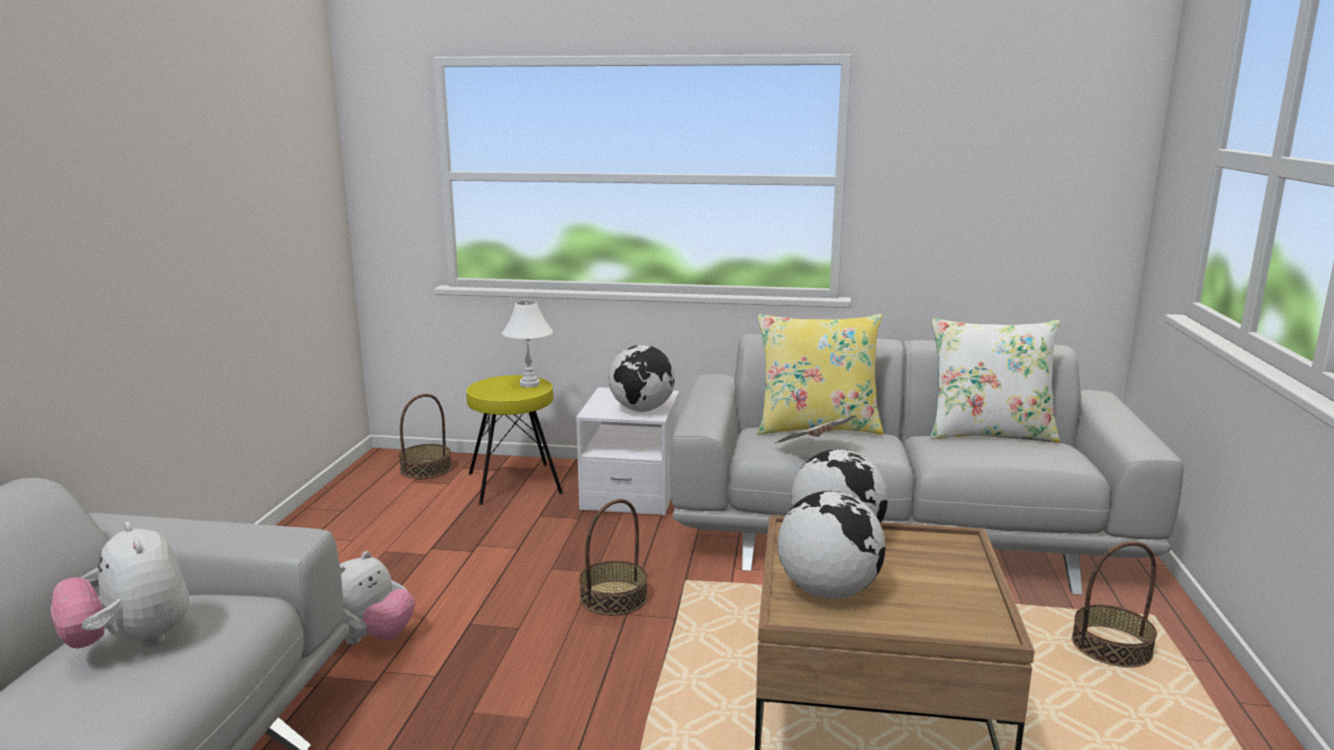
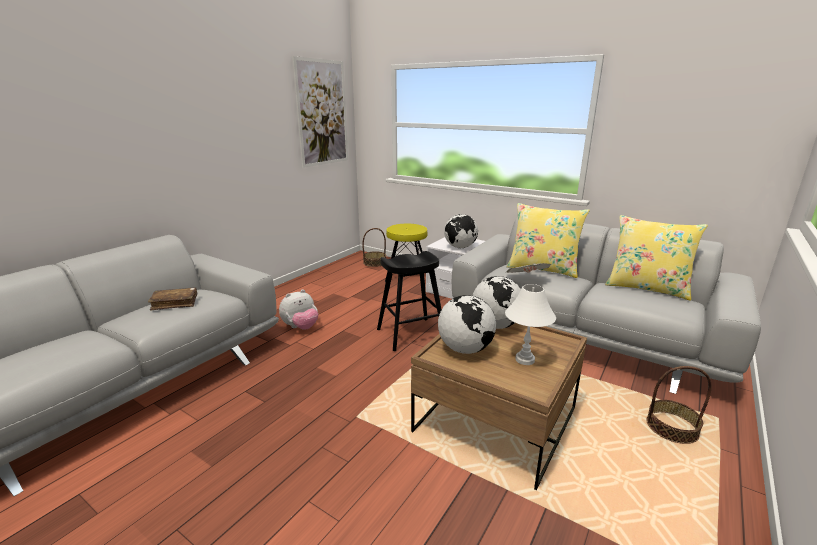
camera: 25 degrees right, 5 degrees up
plush toy [51,521,189,649] -> brown book [148,287,197,310]
white table lamp [502,301,553,388] -> white table lamp moved to [505,284,556,365]
basket [579,499,648,616] -> black stool [377,251,442,351]
white pillow [930,318,1060,442] -> yellow pillow [605,215,708,301]
none -> picture [292,56,348,168]

